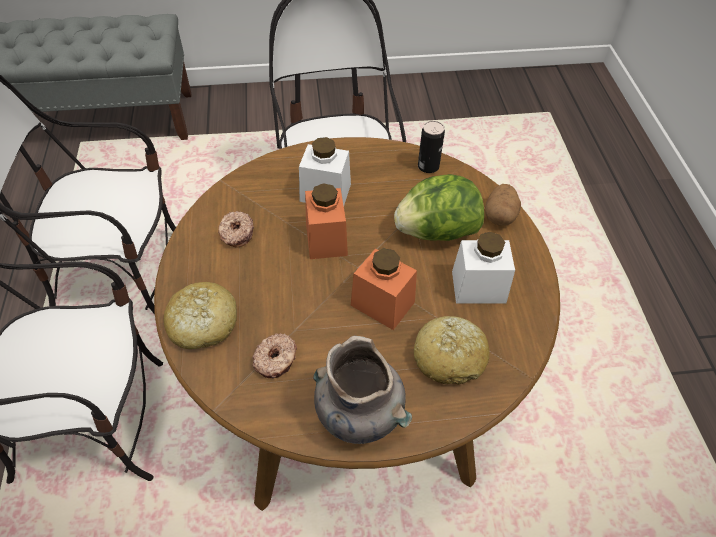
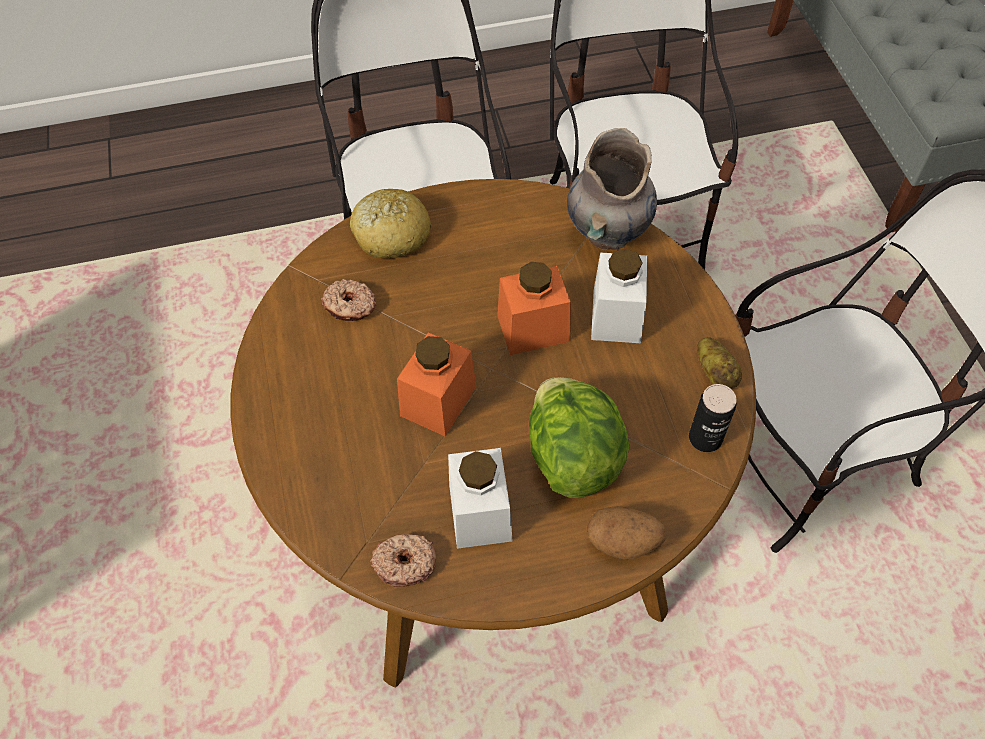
camera: 85 degrees right, 5 degrees up
donut [218,211,254,248] -> donut moved to [370,534,436,587]
grey vase [313,335,412,444] -> grey vase moved to [567,128,657,250]
bread [414,316,490,385] -> none
none -> potato [697,337,742,389]

